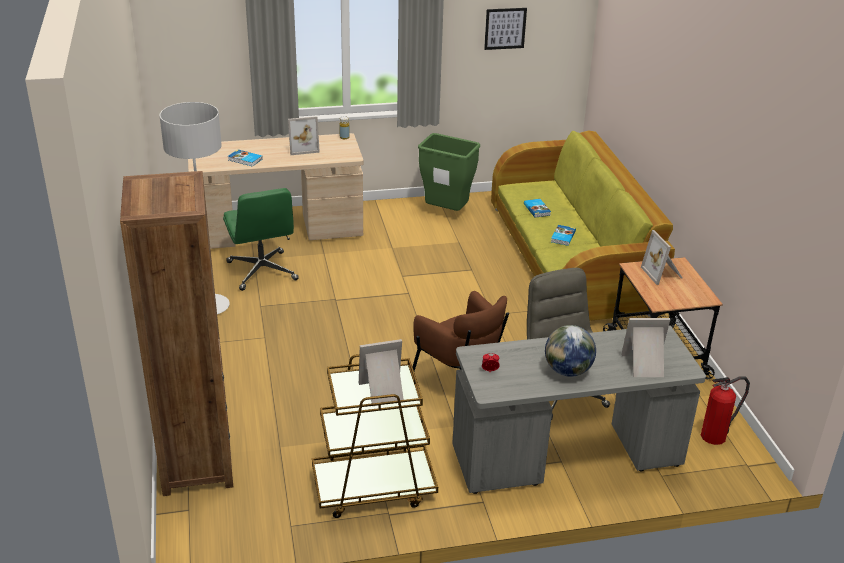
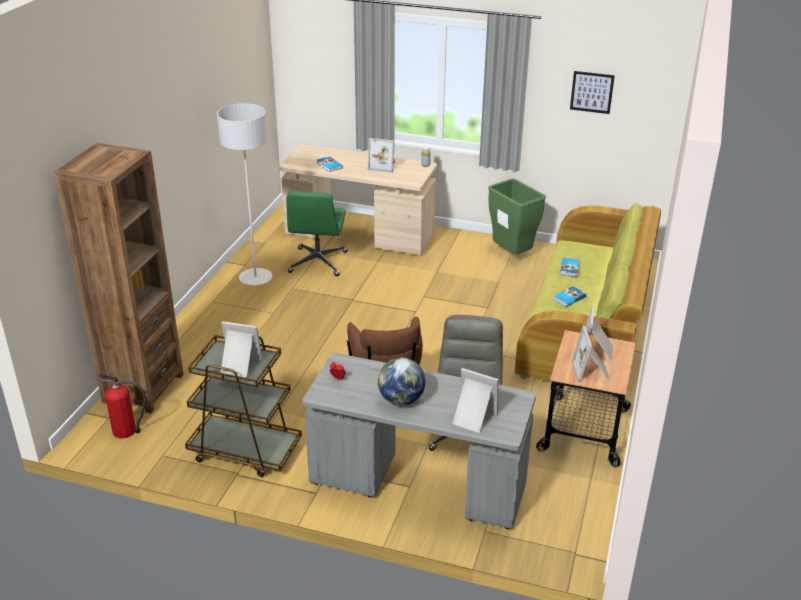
camera: 30 degrees right, 0 degrees up
fire extinguisher [701,376,750,445] -> fire extinguisher moved to [98,374,147,439]
none -> picture frame [572,326,610,383]

